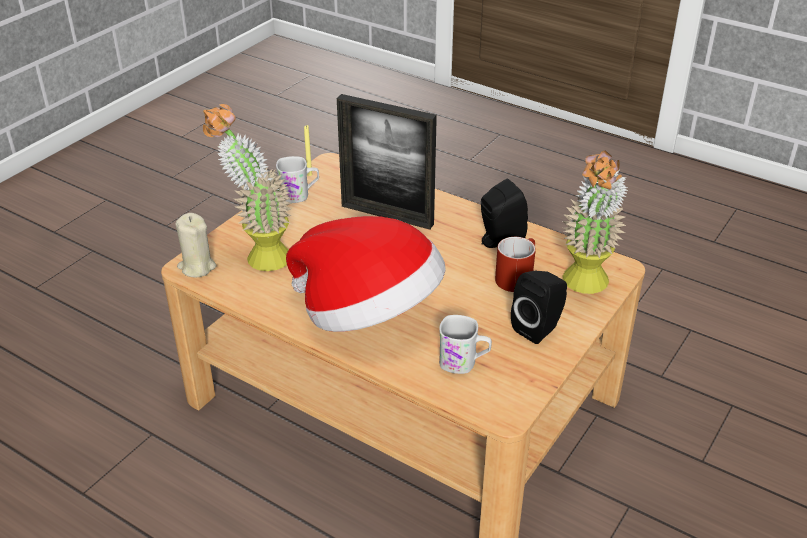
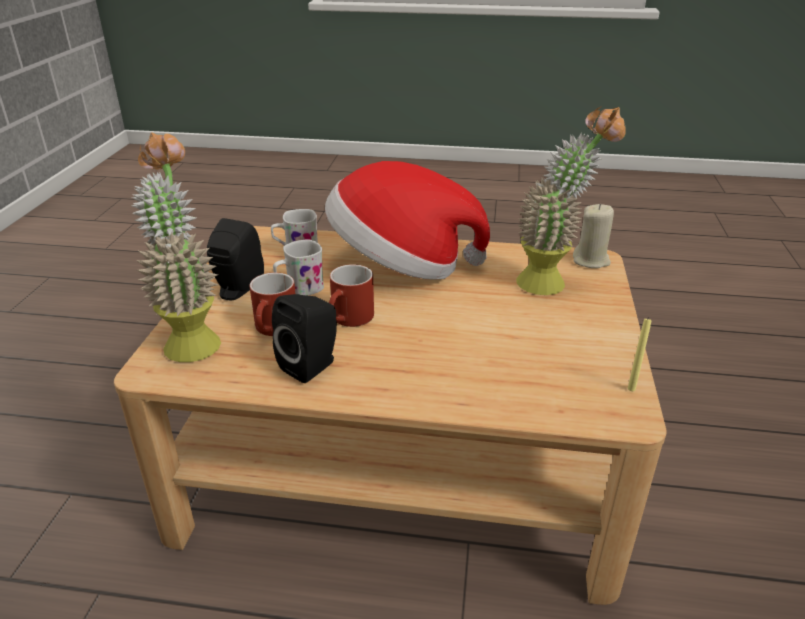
camera: 155 degrees right, 5 degrees down
white mug [276,156,319,203] -> white mug moved to [273,239,324,296]
picture frame [337,94,437,230] -> none
none -> red mug [329,264,374,327]

